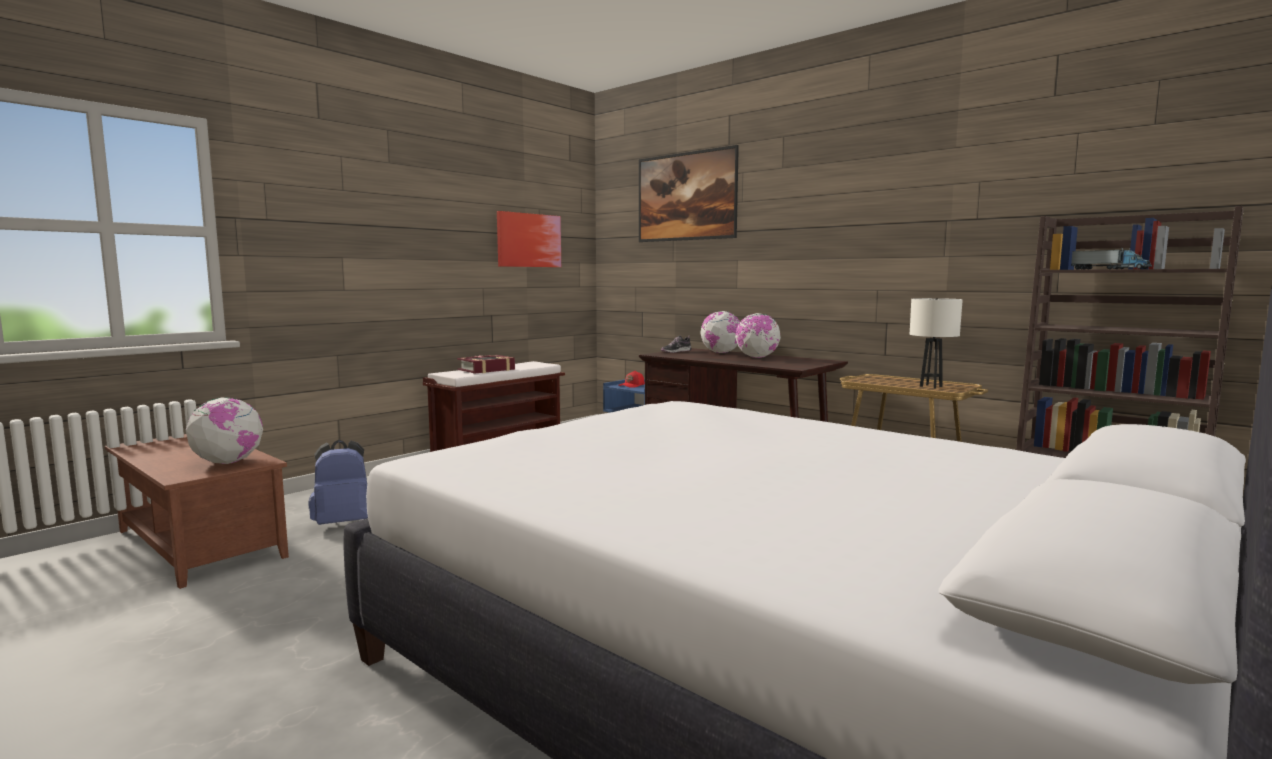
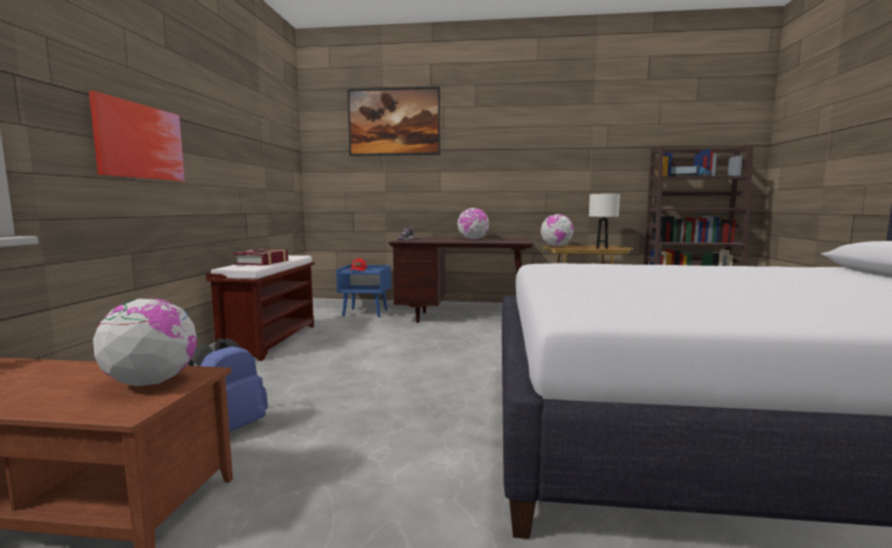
camera: 35 degrees left, 0 degrees up
picture [497,211,561,267] -> picture moved to [89,91,185,181]
globe [700,311,740,353] -> globe moved to [541,214,574,247]

